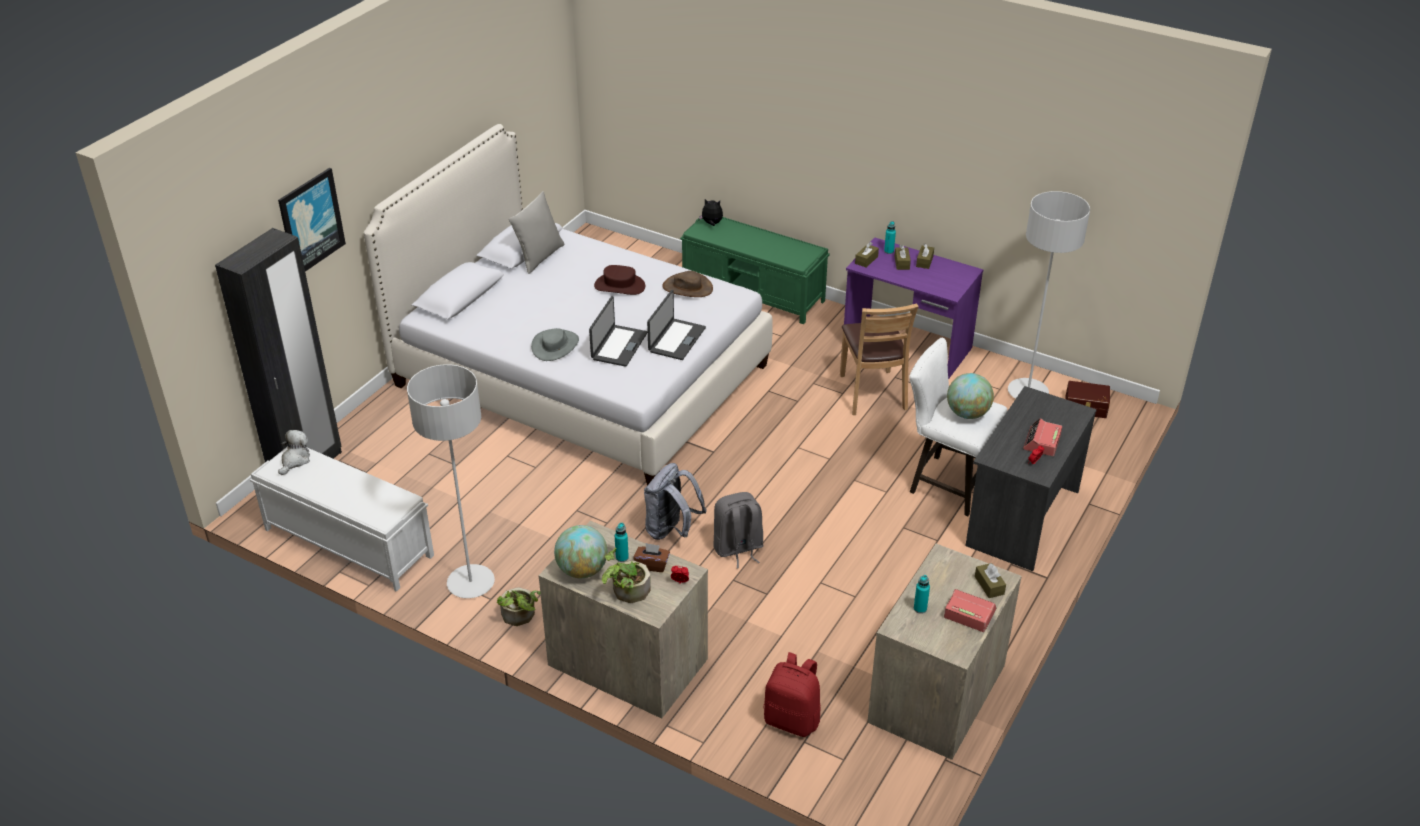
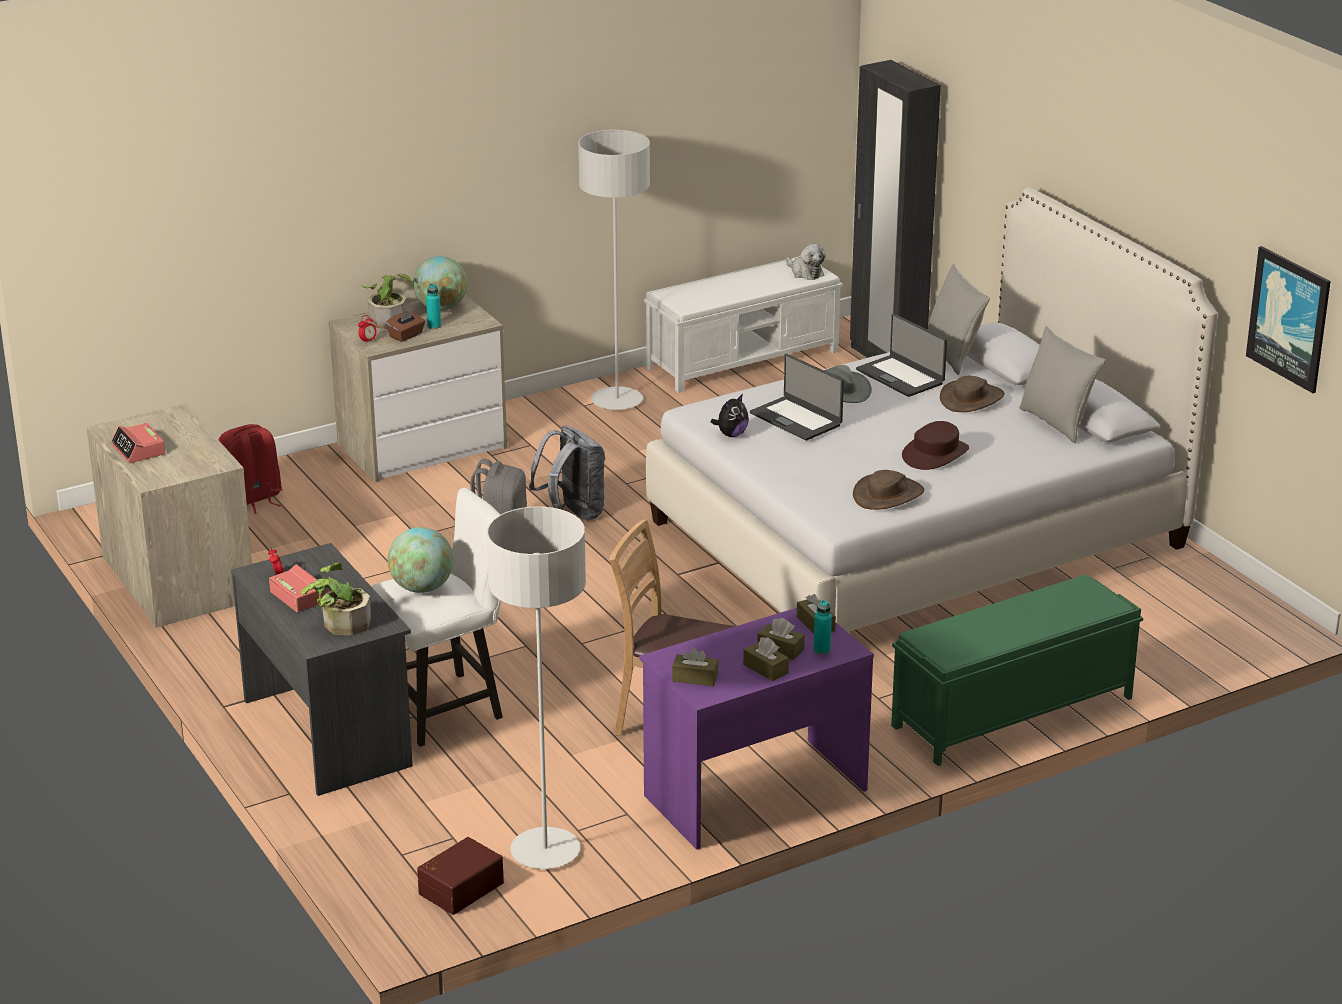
camera: 120 degrees right, 10 degrees down
picture [278,168,346,272] -> picture moved to [1246,246,1331,393]
potted plant [497,587,540,626] -> potted plant moved to [301,563,371,636]
laptop [647,290,706,360] -> laptop moved to [856,313,947,397]
plush toy [699,199,723,226] -> plush toy moved to [711,394,749,437]
turquoise bottle [914,575,930,614] -> none
alarm clock [944,589,996,632] -> alarm clock turned 90 degrees clockwise [111,423,165,463]
brown tissue box [975,563,1006,598] -> brown tissue box moved to [672,648,718,686]
none -> grey pillow [928,264,990,375]
none -> brown hat [940,376,1005,412]

